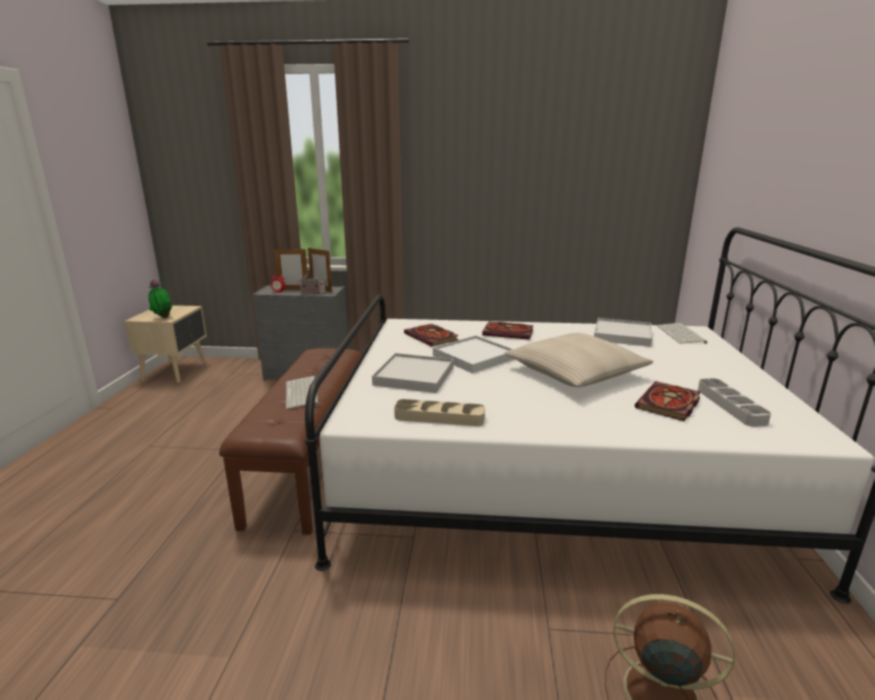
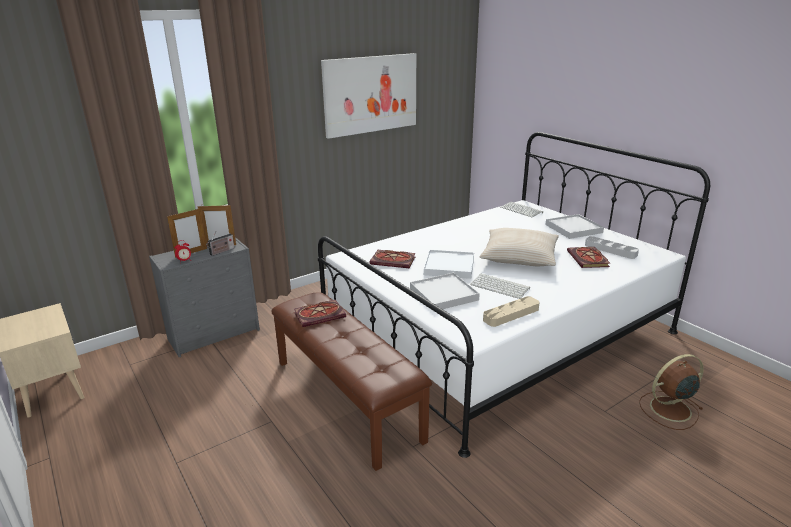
camera: 40 degrees left, 5 degrees up
potted plant [148,279,173,318] -> none
keyboard [286,376,319,409] -> keyboard moved to [470,274,530,299]
book [482,322,534,340] -> book moved to [294,300,346,327]
white tray [594,318,652,347] -> white tray moved to [546,214,604,239]
none -> picture [321,53,416,139]

